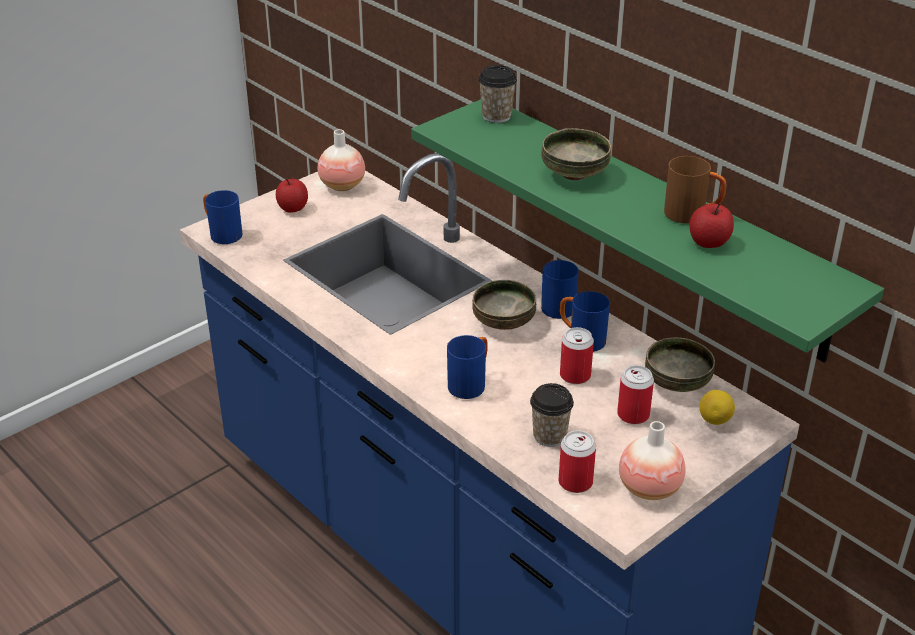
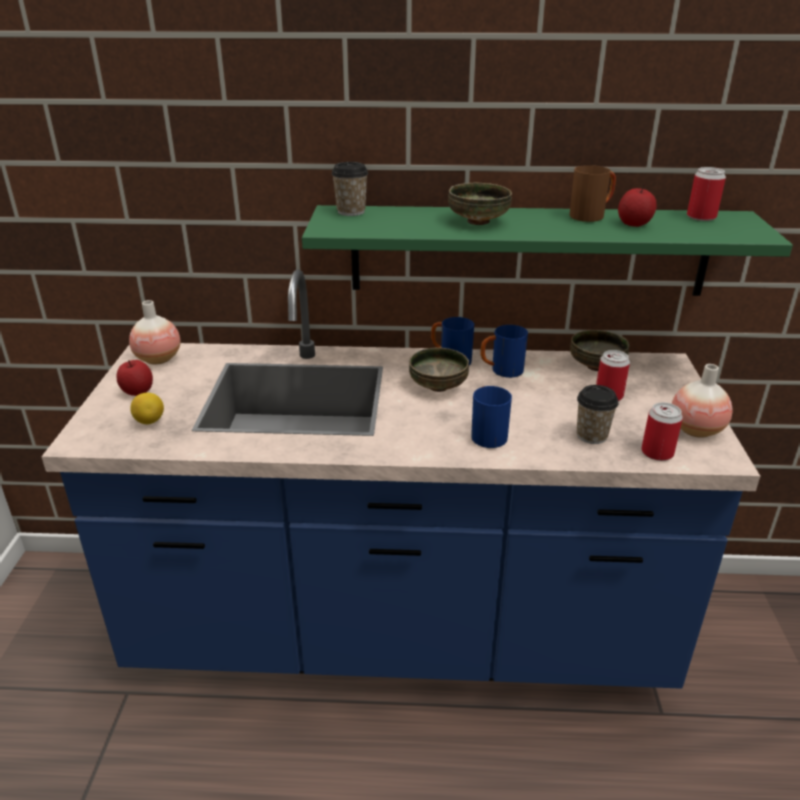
camera: 45 degrees left, 5 degrees down
blue mug [203,190,242,244] -> none
can [560,327,594,384] -> can moved to [687,167,726,221]
lemon [699,390,735,425] -> lemon moved to [130,393,164,424]

